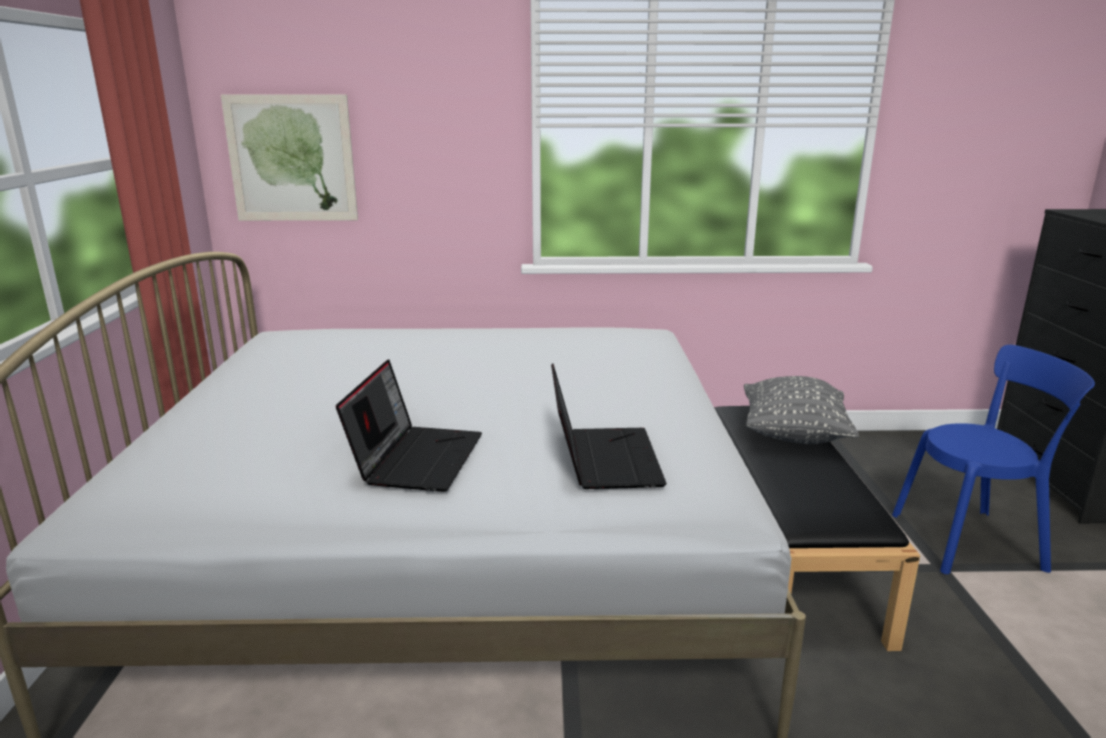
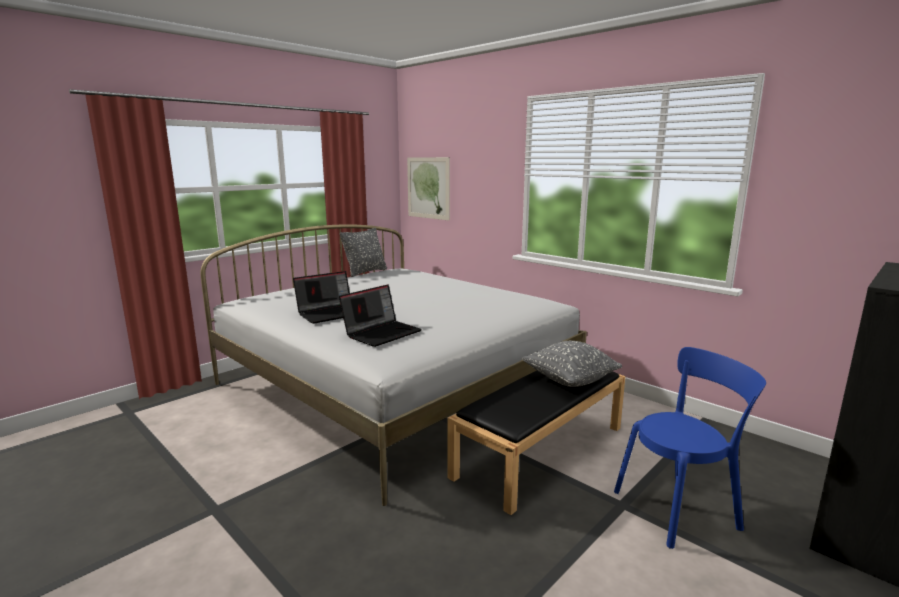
camera: 45 degrees right, 5 degrees down
blue chair [892,345,1095,574] -> blue chair turned 60 degrees counterclockwise [614,347,766,549]
none -> grey pillow [340,228,387,277]

